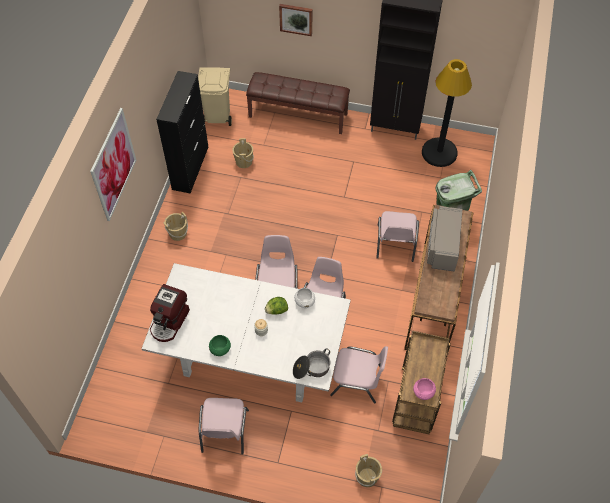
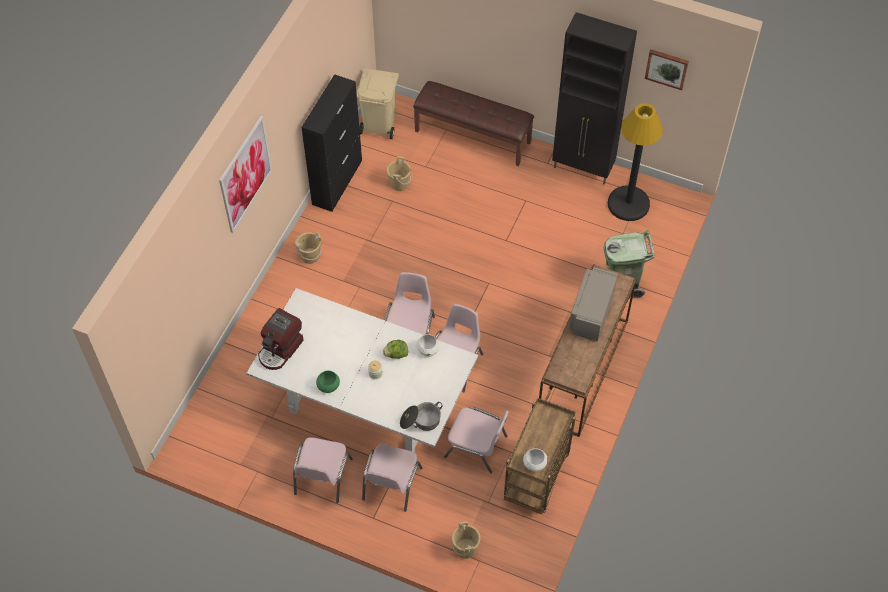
camera: 10 degrees right, 0 degrees up
picture [279,4,313,36] -> picture moved to [645,49,689,90]
pink chair [376,211,419,262] -> pink chair moved to [362,444,422,512]
pink bowl [413,378,436,400] -> white bowl [523,448,548,472]

